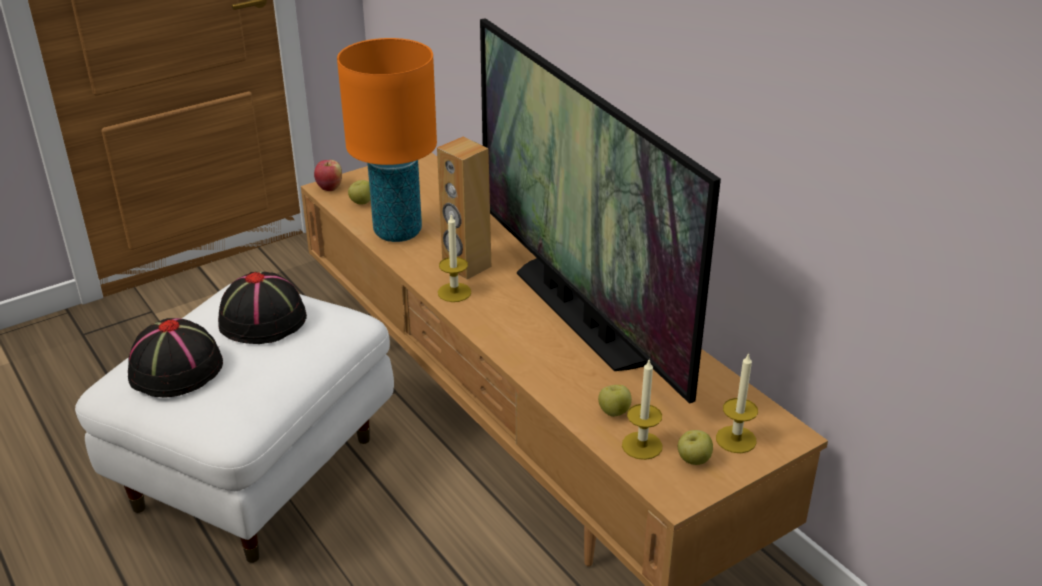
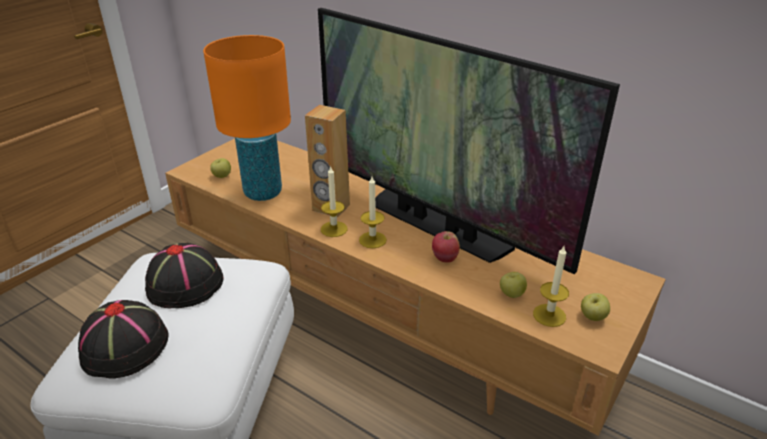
camera: 20 degrees left, 0 degrees up
apple [314,160,342,191] -> apple moved to [432,231,460,263]
candle [716,353,758,453] -> candle moved to [359,177,387,248]

